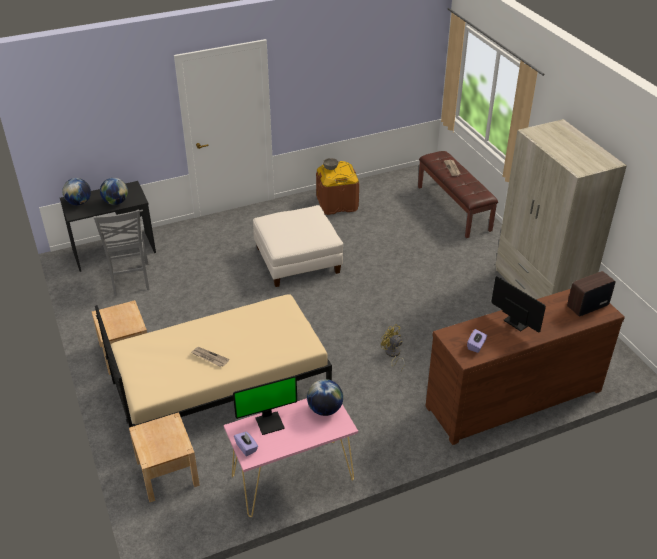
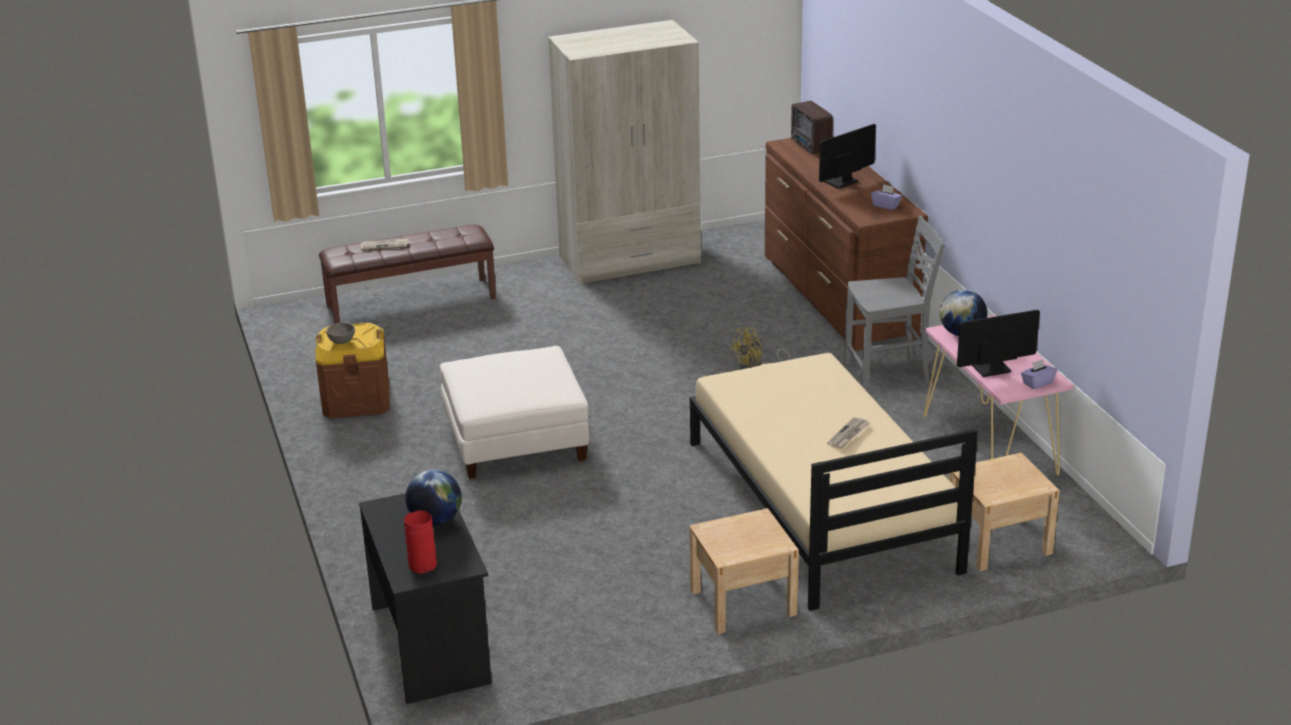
camera: 85 degrees left, 10 degrees down
globe [63,178,91,205] -> red vase [404,510,437,574]
grey chair [94,209,150,296] -> grey chair moved to [844,216,945,391]
monitor [233,376,297,435] -> monitor turned 90 degrees counterclockwise [957,310,1040,377]

